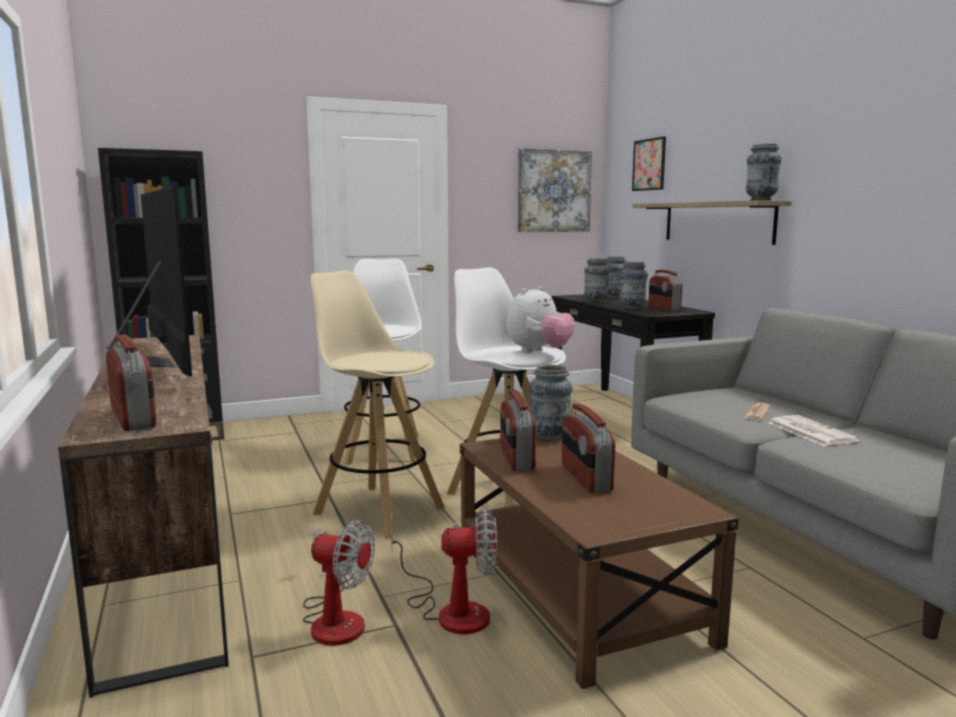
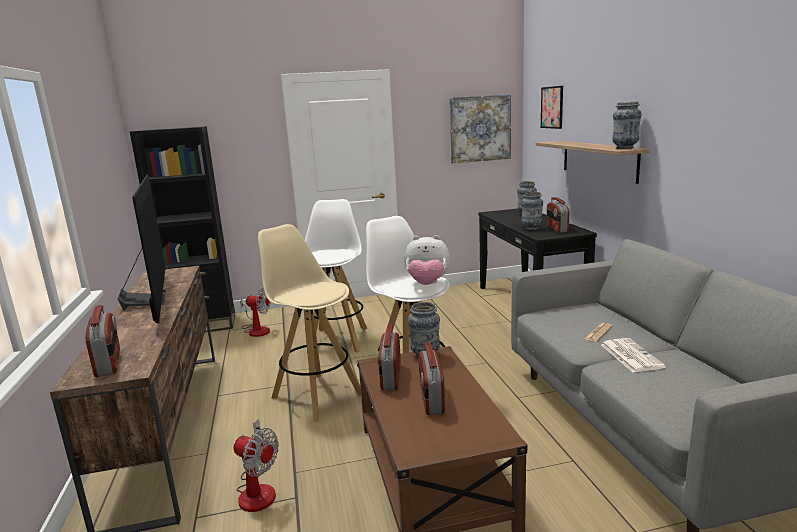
camera: 10 degrees right, 5 degrees up
fan [391,508,498,634] -> fan moved to [240,288,270,337]
plush toy [506,286,575,353] -> plush toy turned 45 degrees clockwise [404,235,450,285]
vase [584,258,610,302] -> none

